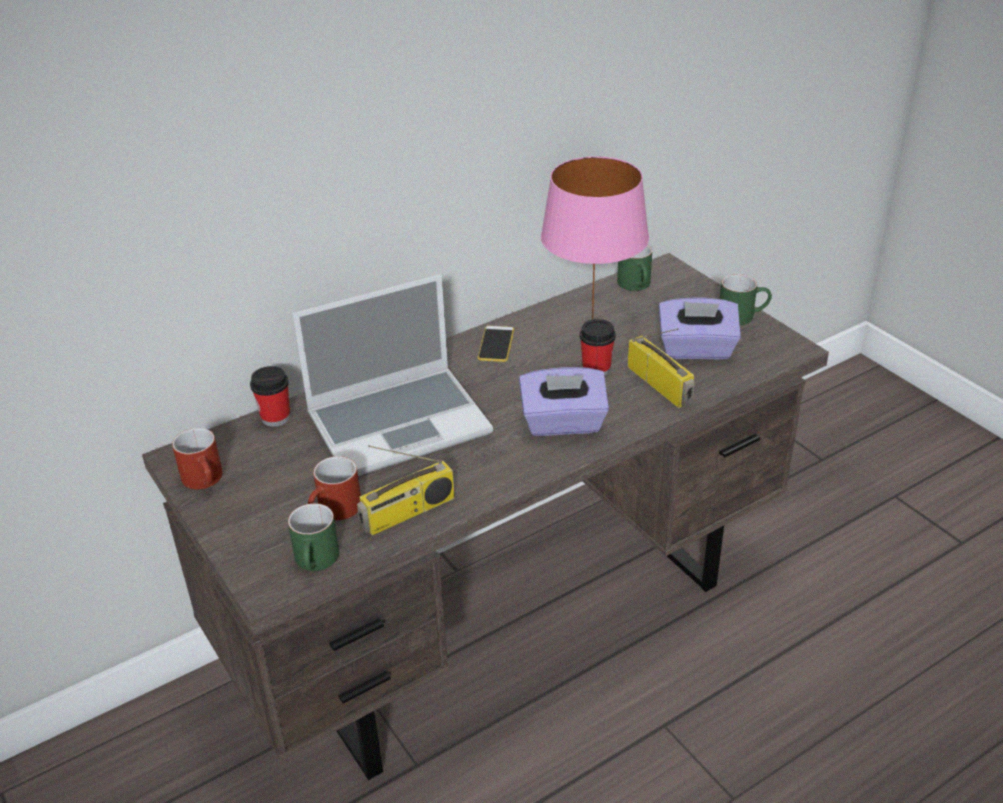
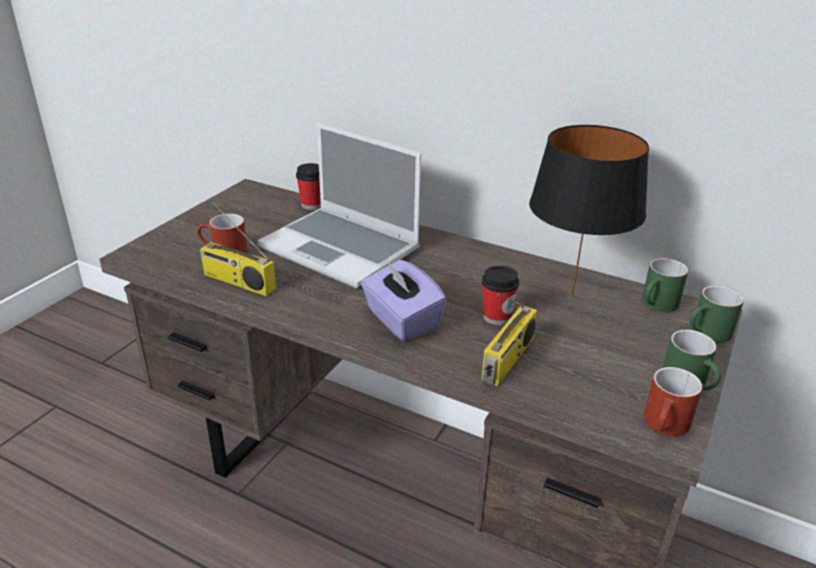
camera: 60 degrees right, 5 degrees down
red mug [172,428,223,489] -> red mug moved to [644,367,703,436]
green mug [288,503,339,571] -> green mug moved to [690,285,744,343]
phone [478,326,514,362] -> none
pink table lamp [541,156,649,319] -> black table lamp [529,125,649,296]
purple tissue box [659,297,741,359] -> none

